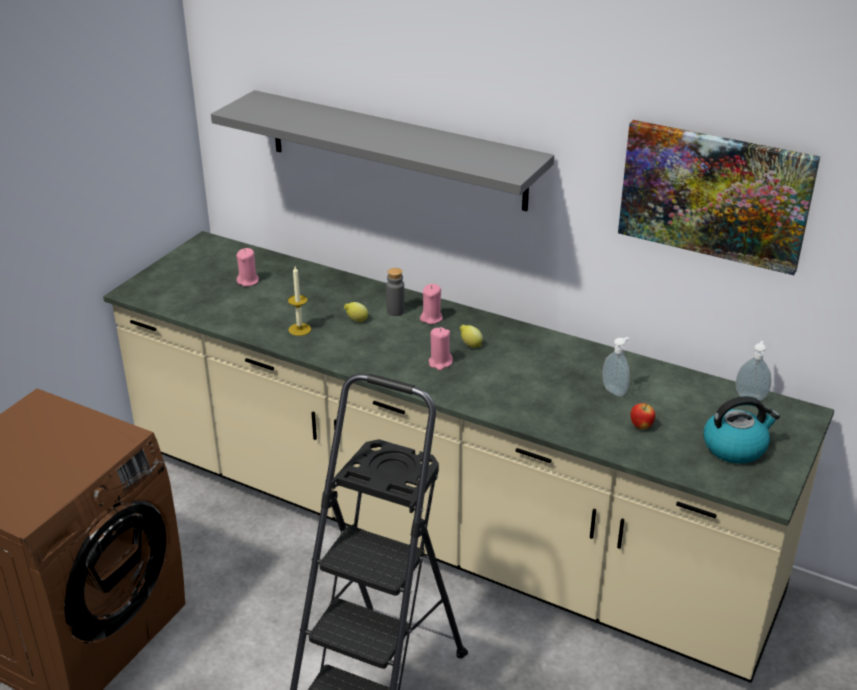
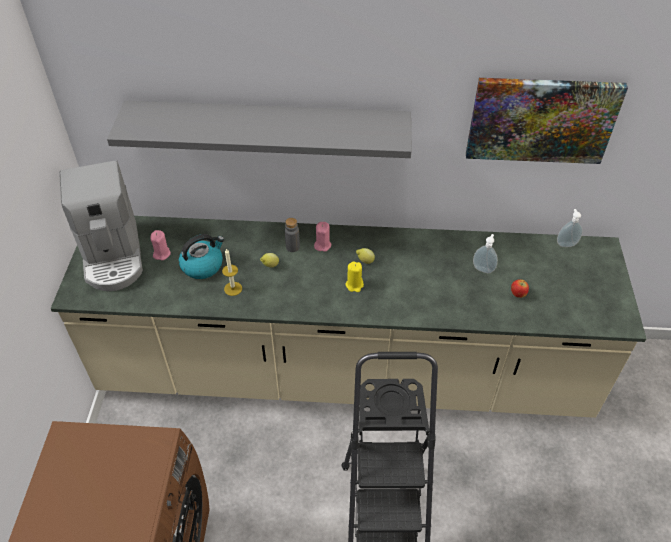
camera: 25 degrees left, 15 degrees up
pink candle [429,327,453,370] -> yellow candle [346,261,364,292]
kettle [704,396,780,464] -> kettle moved to [179,234,224,279]
none -> coffee machine [59,160,143,291]

